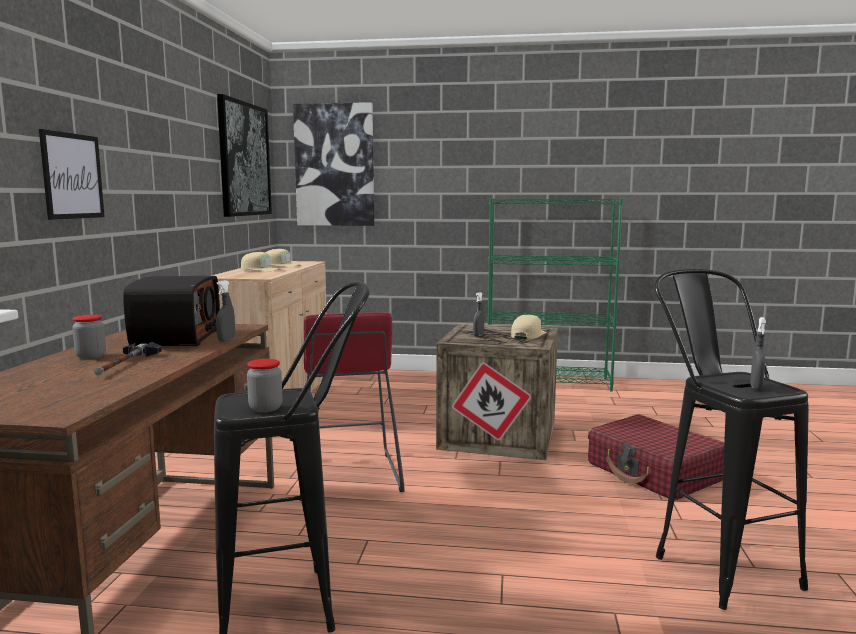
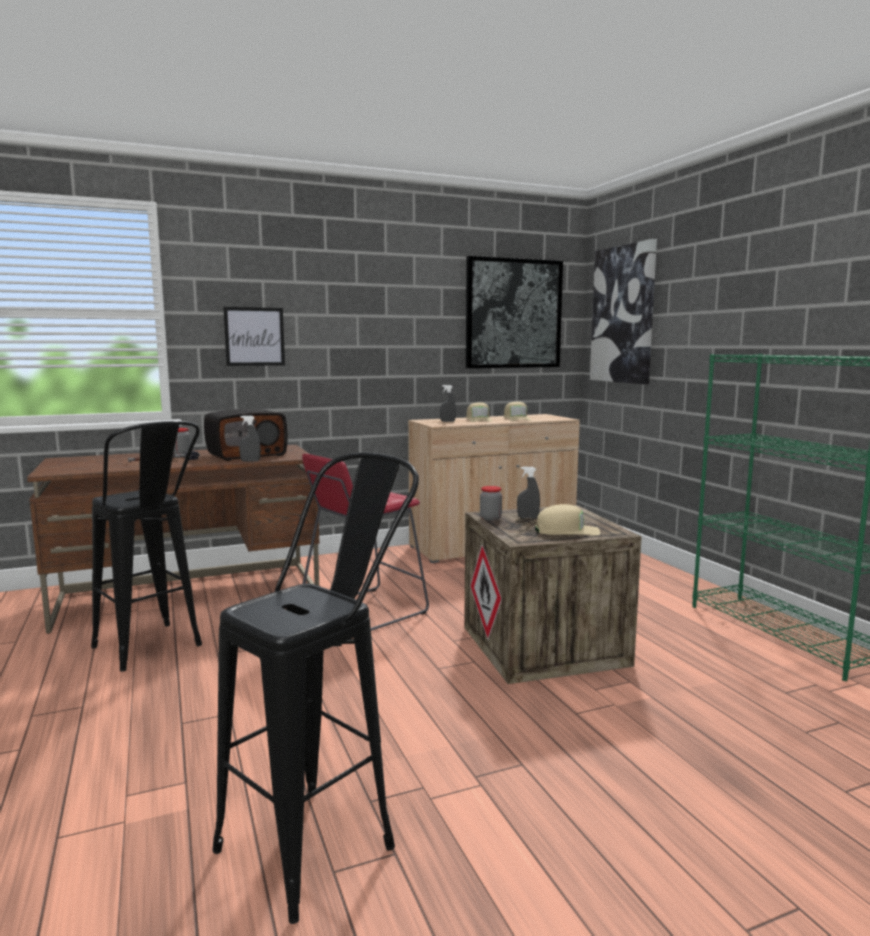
camera: 60 degrees right, 0 degrees up
jar [247,359,282,413] -> jar moved to [480,486,502,521]
red suitcase [588,414,724,500] -> none
grey spray bottle [750,317,766,390] -> grey spray bottle moved to [440,385,456,422]

